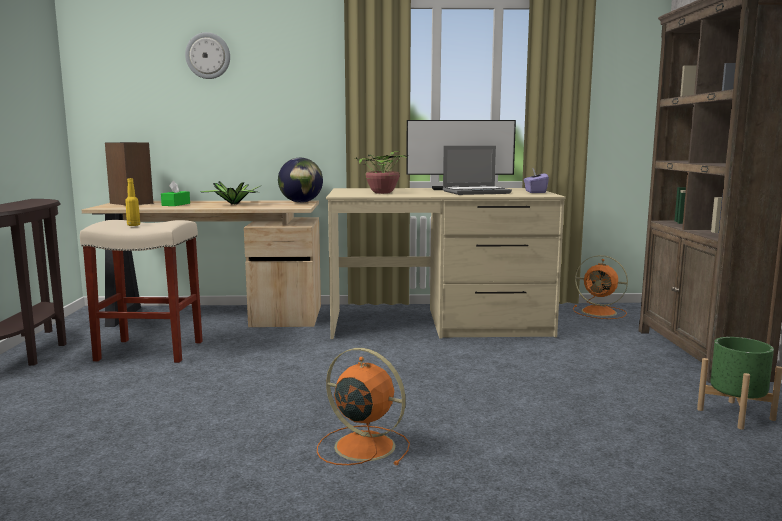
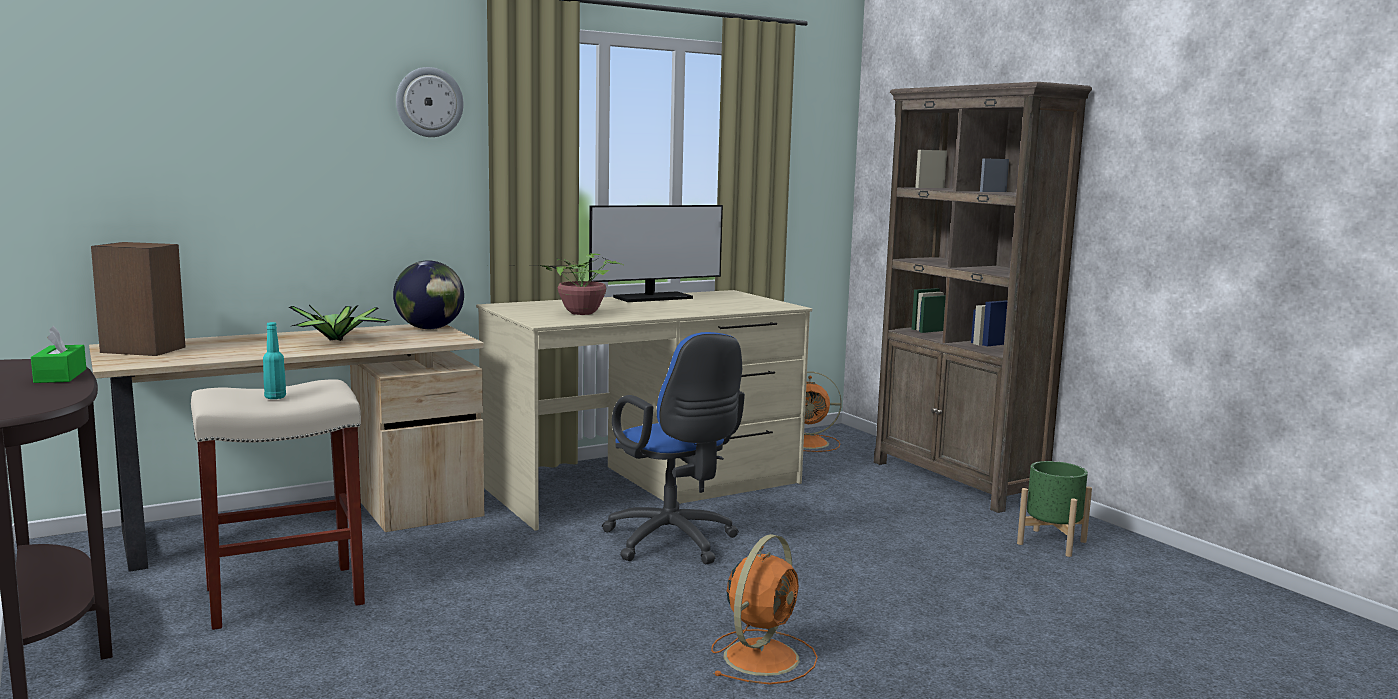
camera: 30 degrees left, 0 degrees up
yellow bottle [125,178,140,226] -> turquoise bottle [263,322,286,399]
green tissue box [161,180,190,206] -> green tissue box moved to [31,326,86,383]
wall clock [185,32,230,79] -> wall clock moved to [396,67,464,137]
orange fan [317,348,410,465] -> orange fan turned 120 degrees clockwise [711,534,818,684]
laptop [443,146,512,195] -> none
purple tissue box [524,168,549,193] -> none
none -> blue office chair [602,332,745,564]

